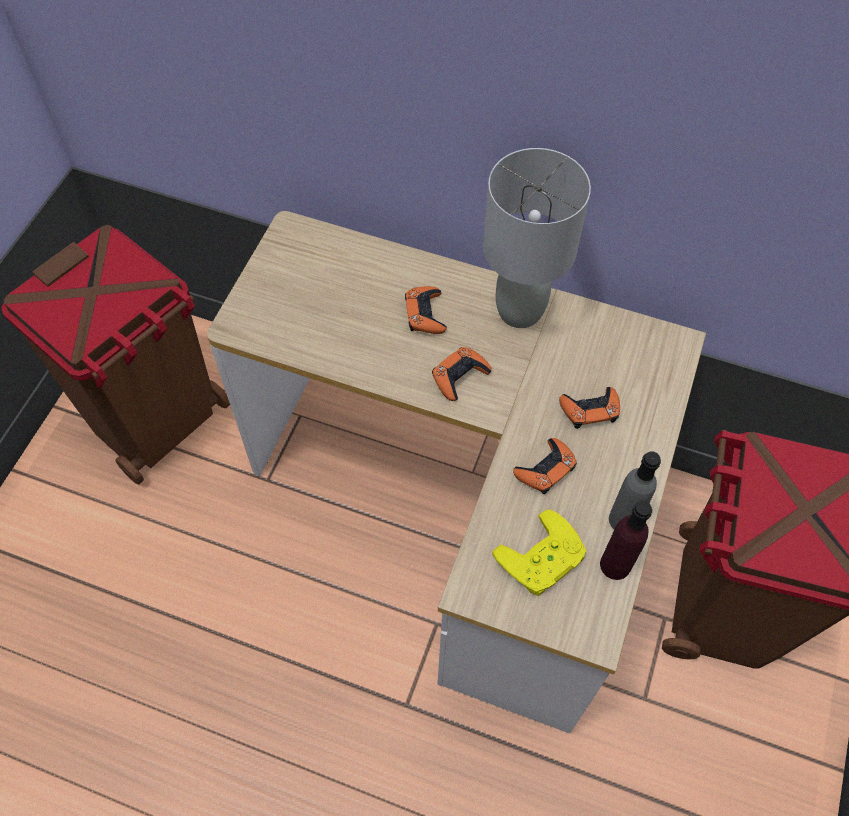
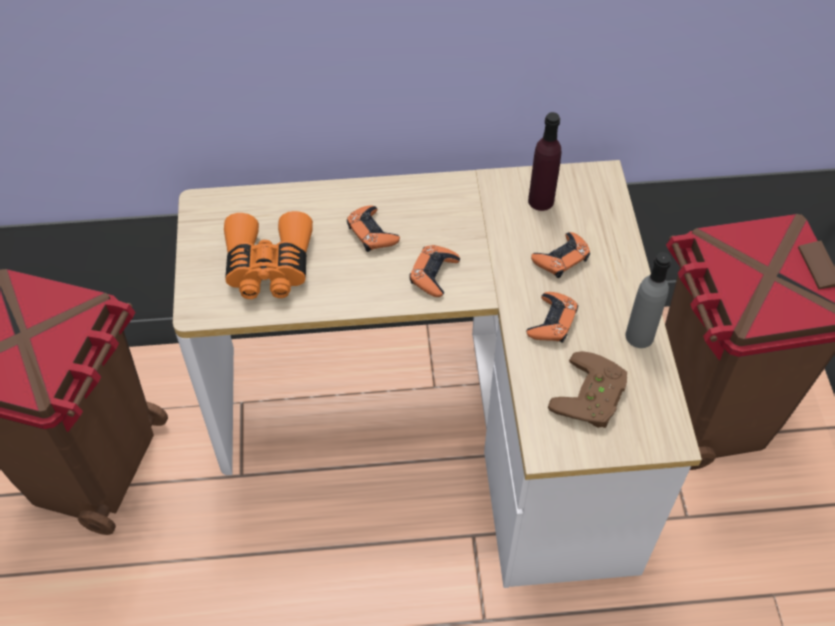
camera: 25 degrees left, 5 degrees down
grey table lamp [483,148,591,328] -> none
yellow game controller [492,509,586,596] -> brown game controller [548,351,627,428]
purple bottle [600,501,652,580] -> purple bottle moved to [528,112,561,211]
none -> orange binoculars [224,211,313,299]

